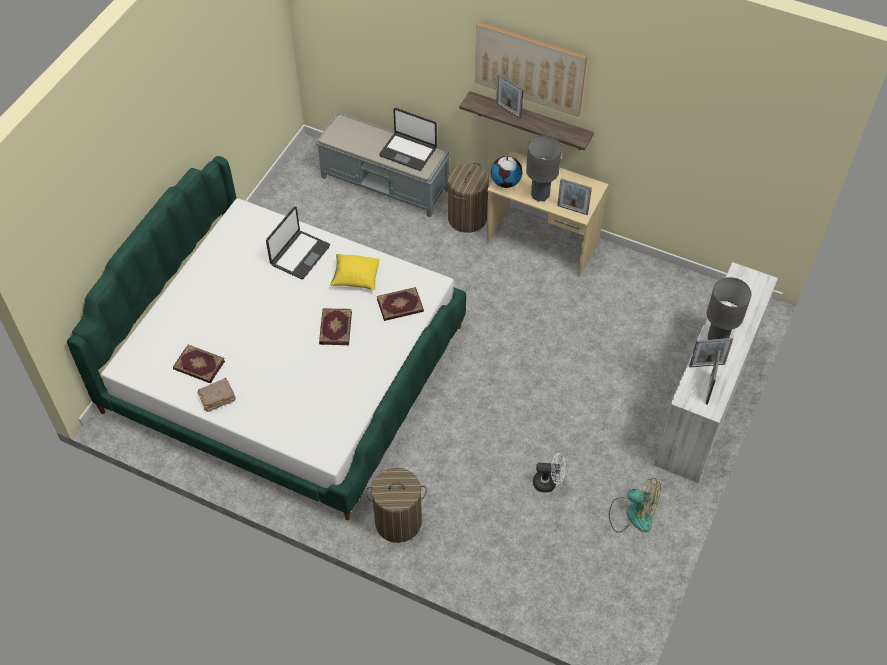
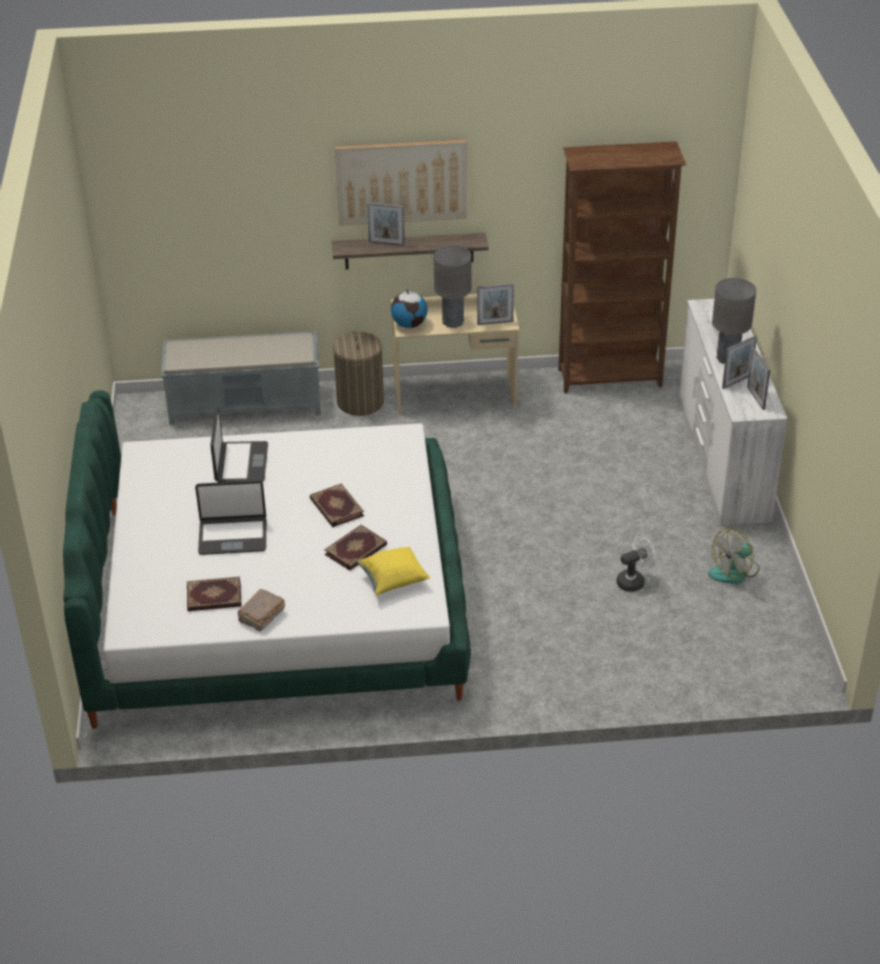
camera: 30 degrees left, 15 degrees down
yellow pillow [330,254,380,290] -> yellow pillow moved to [357,547,430,595]
laundry basket [365,468,427,543] -> none
book [377,287,424,321] -> book moved to [324,525,387,570]
laptop [379,108,437,171] -> laptop moved to [195,480,267,555]
fan [609,478,661,533] -> fan turned 150 degrees clockwise [708,528,760,584]
none -> brown bookcase [558,141,686,393]

